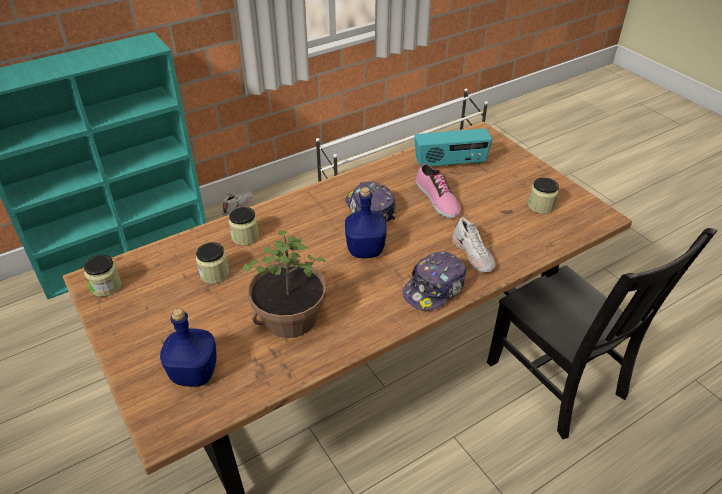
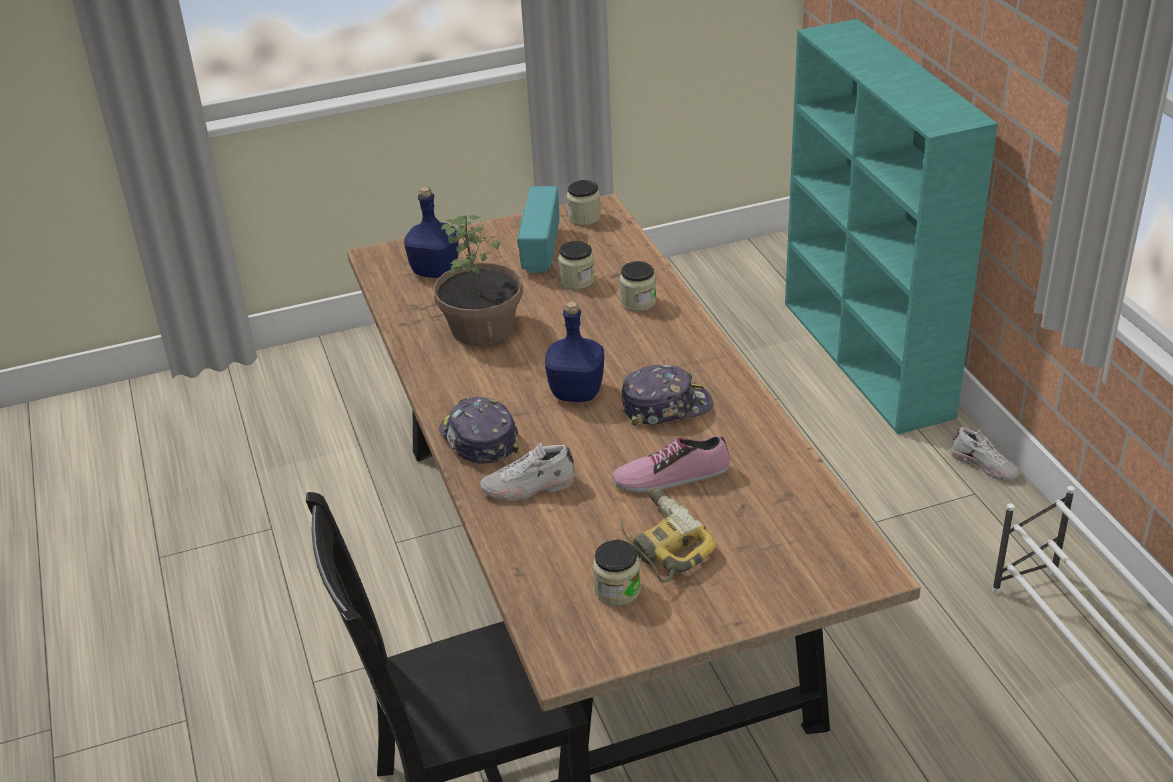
camera: 105 degrees right, 5 degrees down
radio [415,128,492,166] -> radio moved to [517,186,560,273]
none -> power drill [619,488,716,583]

